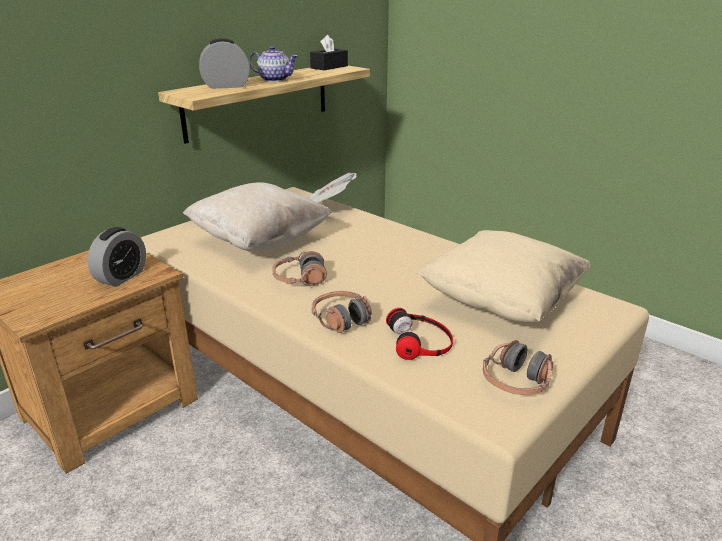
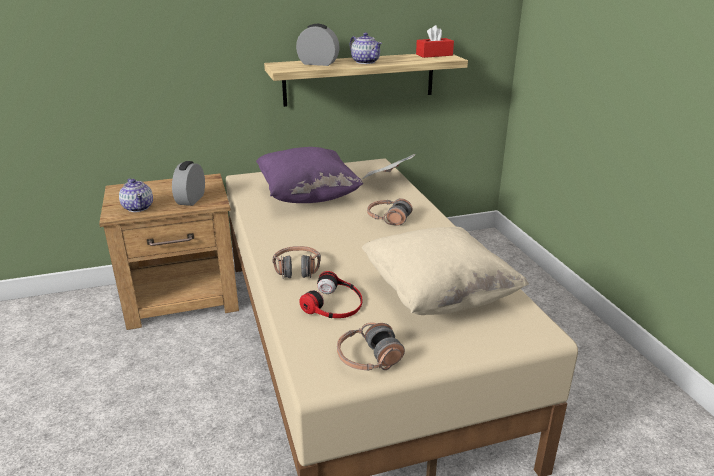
camera: 30 degrees right, 0 degrees up
alarm clock [87,227,146,287] -> alarm clock turned 135 degrees clockwise [172,161,205,206]
beige pillow [183,182,332,251] -> purple pillow [256,147,363,203]
headphones [272,251,327,286] -> headphones moved to [367,198,413,226]
black tissue box [310,35,348,70] -> red tissue box [416,25,454,58]
none -> teapot [119,178,153,212]

